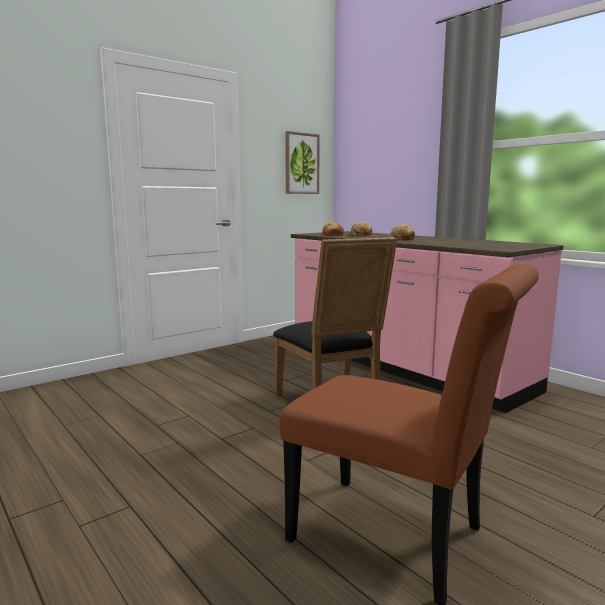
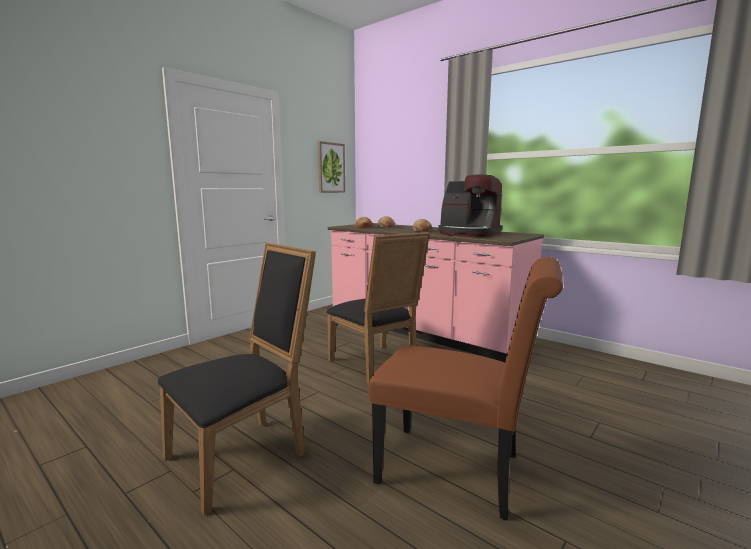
camera: 10 degrees left, 0 degrees up
none -> black chair [158,243,316,516]
none -> coffee machine [438,175,503,237]

